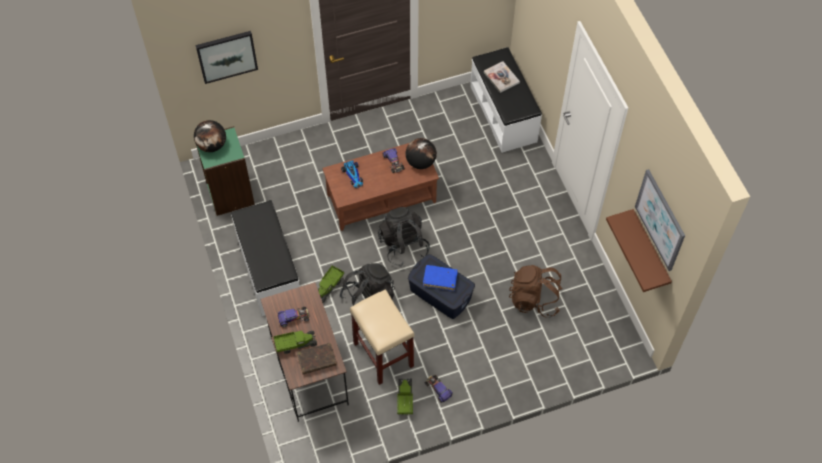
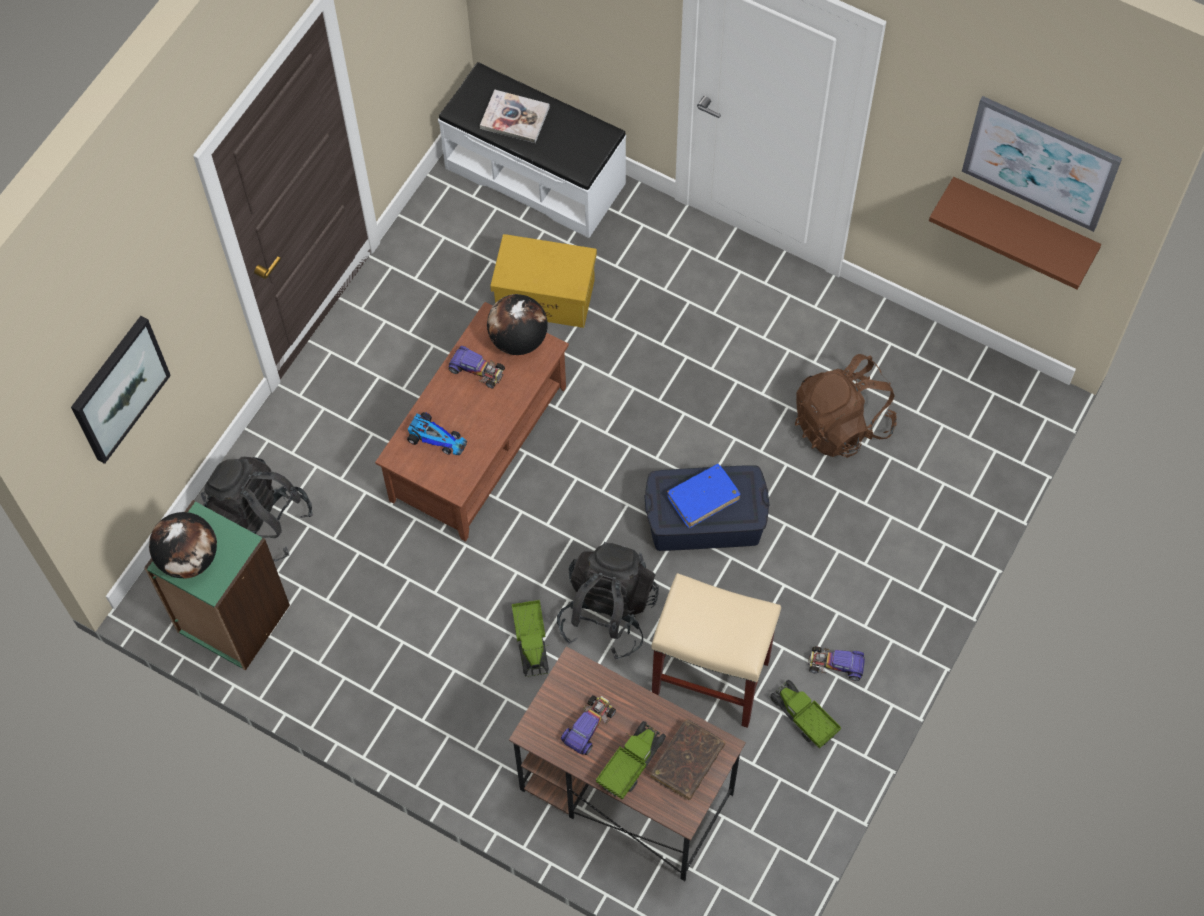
camera: 40 degrees left, 5 degrees up
white bench [231,200,300,316] -> none
black backpack [378,207,430,267] -> black backpack moved to [201,457,313,562]
none -> yellow storage box [490,234,597,328]

